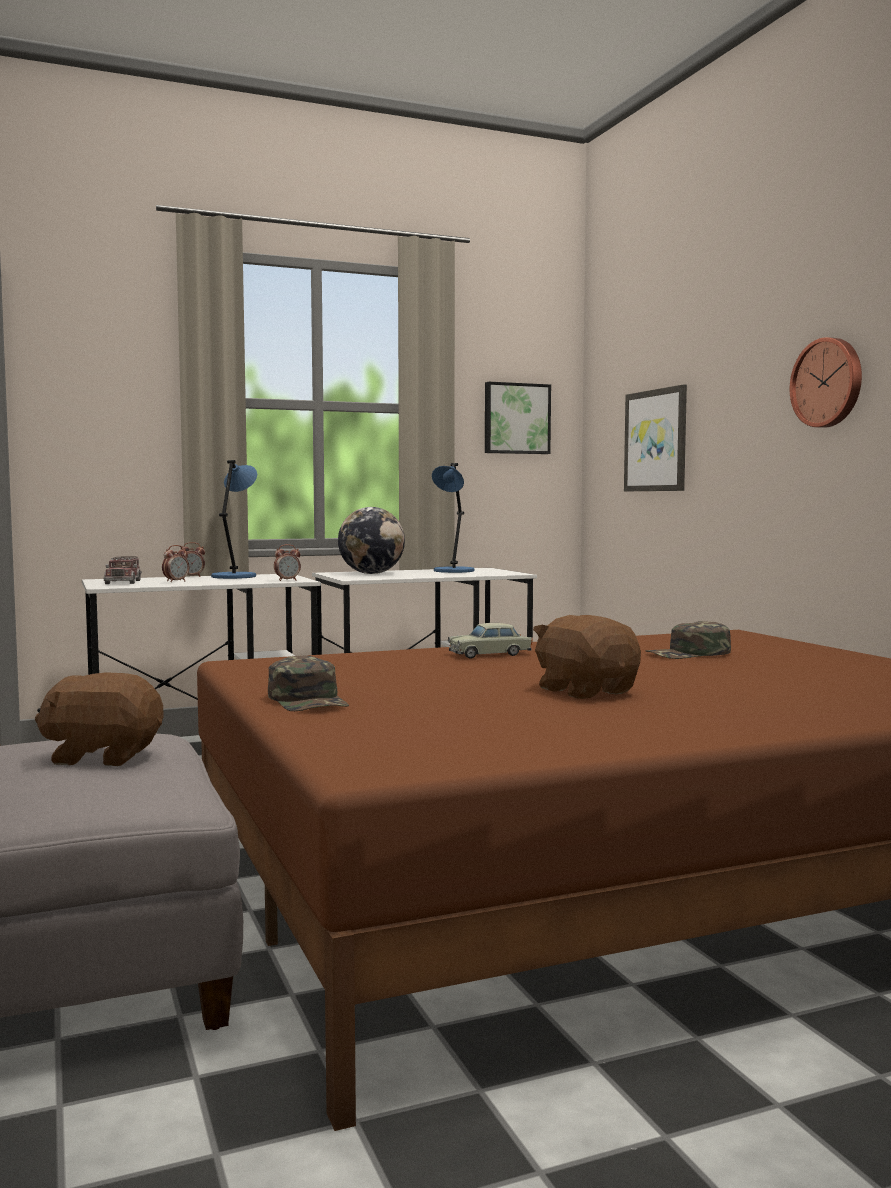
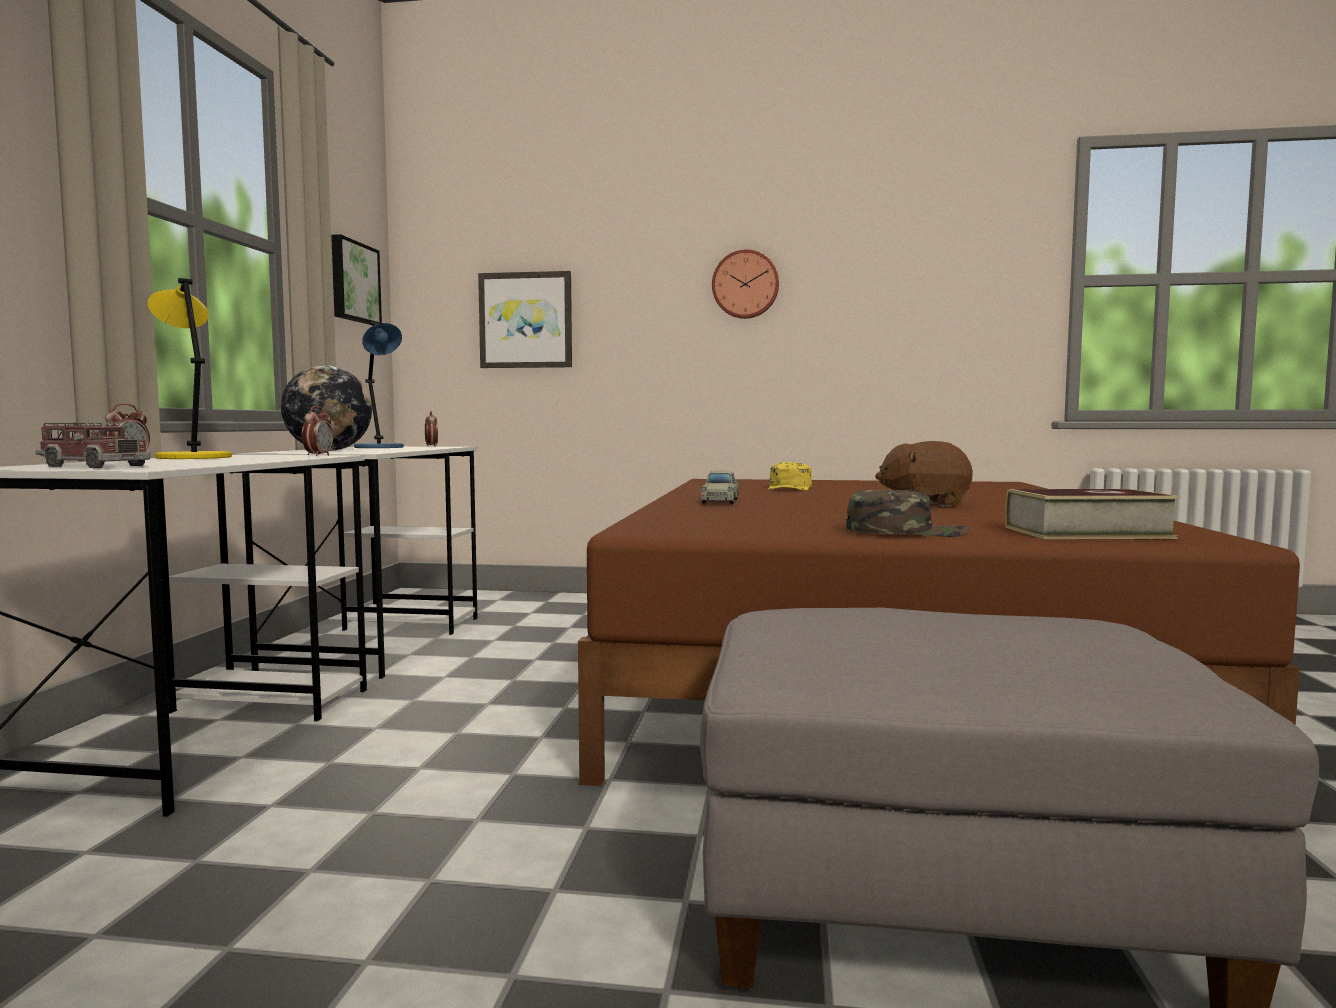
camera: 60 degrees left, 0 degrees up
brown plush toy [35,672,163,766] -> none
alarm clock [162,545,189,582] -> alarm clock moved to [425,411,438,446]
blue table lamp [211,460,257,579] -> yellow table lamp [148,278,232,459]
green cap [645,621,731,659] -> yellow cap [768,462,812,490]
none -> book [1005,489,1181,539]

